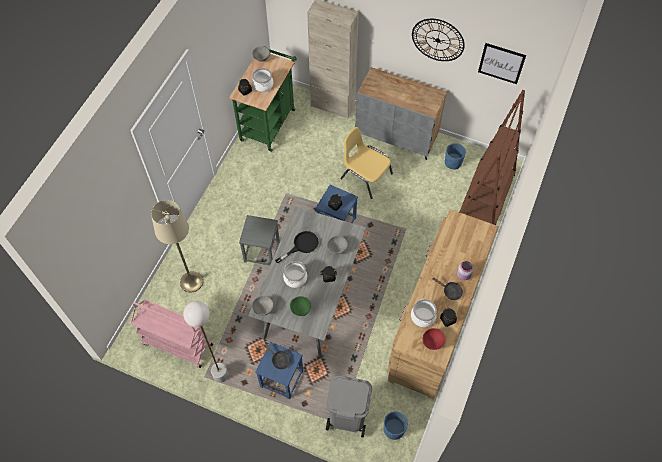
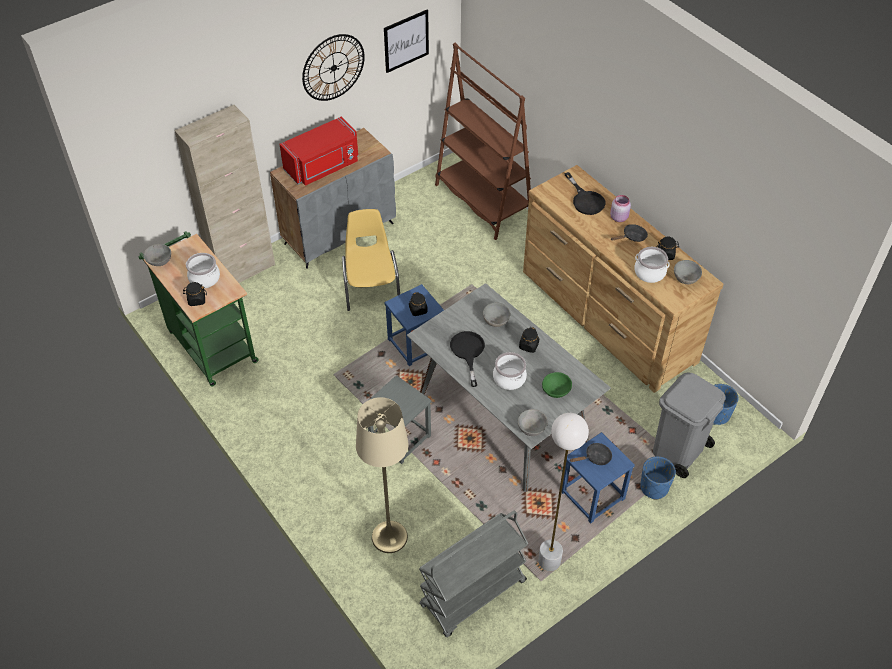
camera: 60 degrees left, 10 degrees down
pink cart [130,300,213,368] -> grey cart [419,511,528,637]
yellow chair [340,127,393,199] -> yellow chair turned 105 degrees clockwise [342,209,400,311]
red bowl [423,328,445,350] -> grey bowl [674,260,702,284]
blue planter [445,143,466,170] -> blue planter moved to [640,456,676,500]
none -> red microwave [280,117,358,185]
none -> black frying pan [564,172,606,215]

